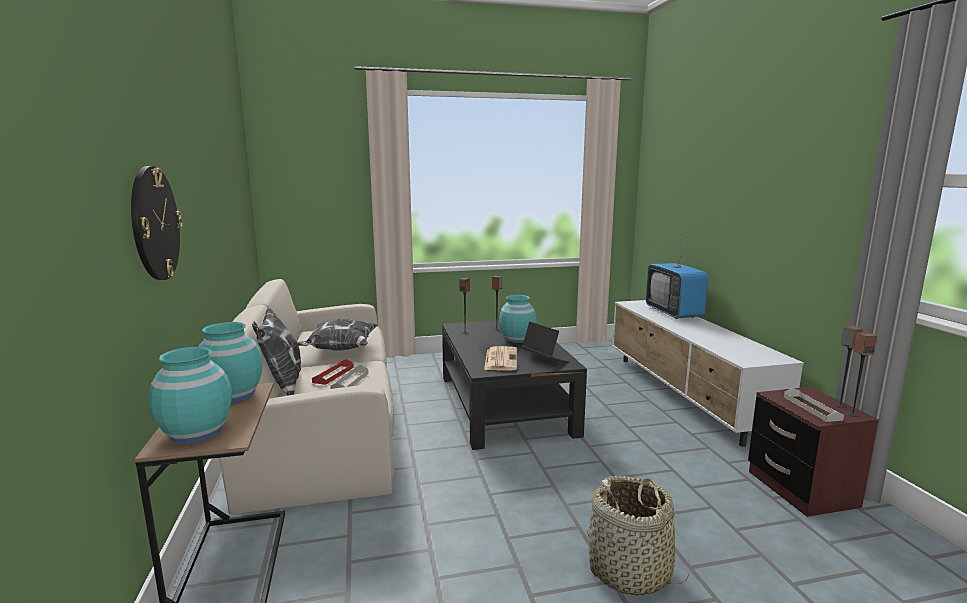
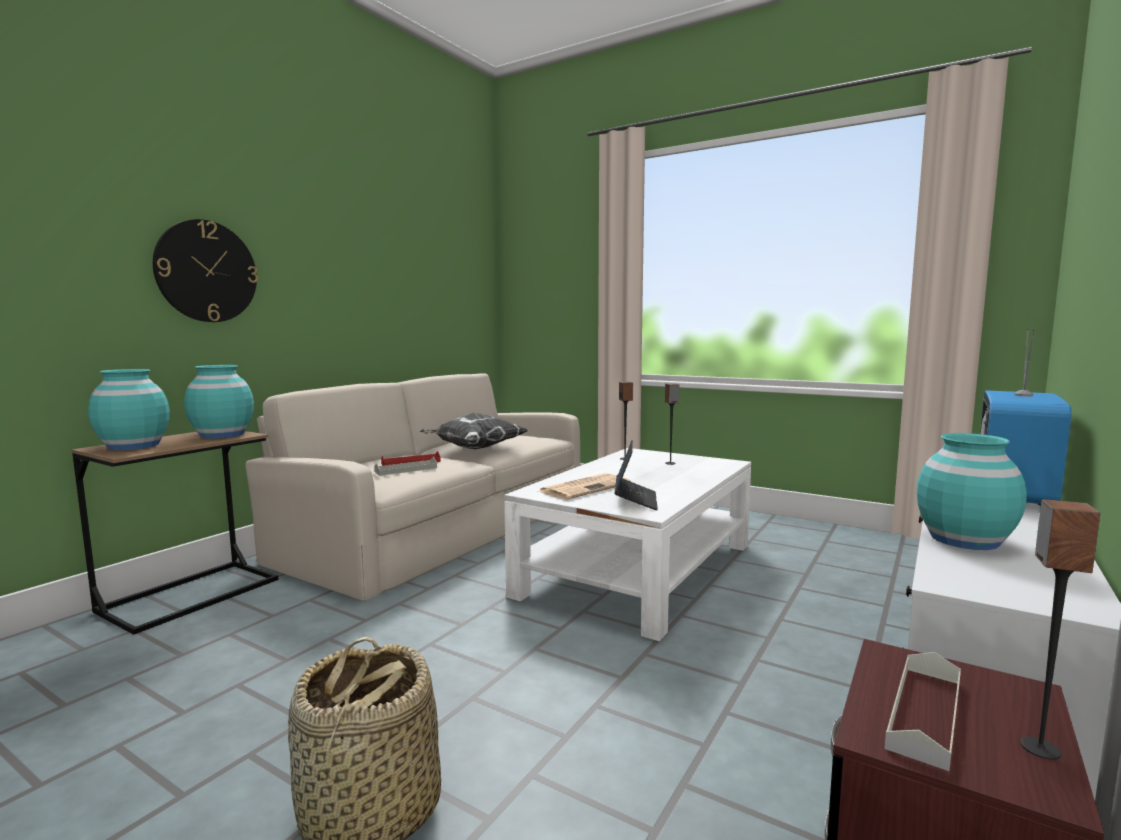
camera: 45 degrees right, 5 degrees down
pillow [252,308,301,396] -> none
black coffee table [442,320,587,450] -> white coffee table [504,448,751,641]
turquoise vase [499,295,536,343] -> turquoise vase moved to [917,433,1027,550]
speaker [846,332,877,417] -> none

